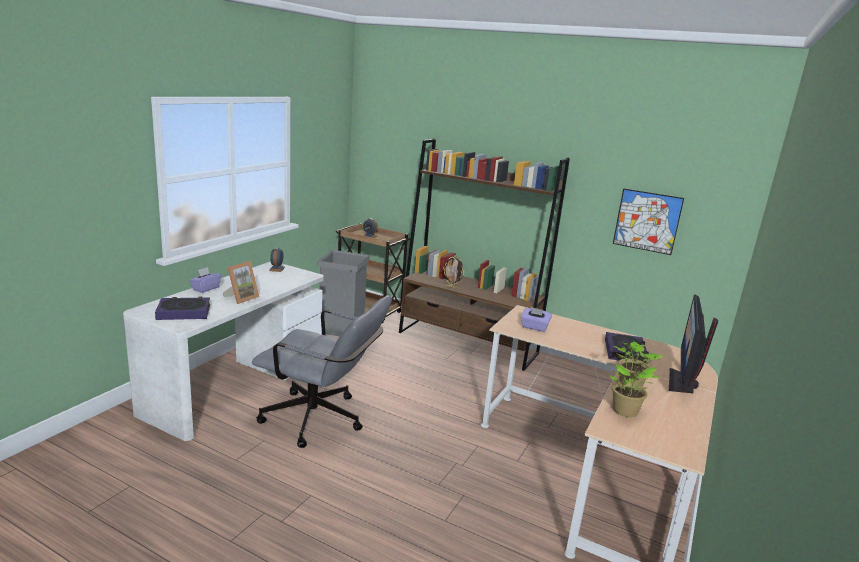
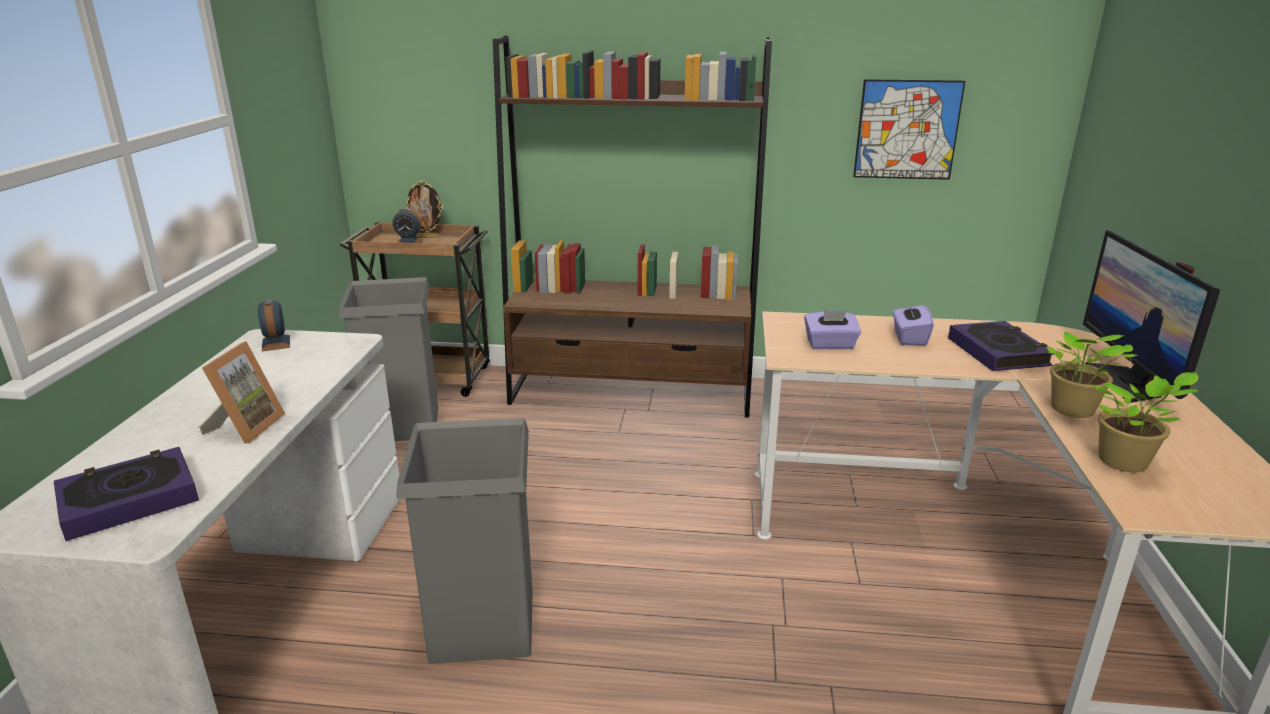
camera: 20 degrees left, 5 degrees up
purple tissue box [189,267,221,293] -> purple tissue box moved to [893,301,934,346]
grey office chair [252,296,392,448] -> grey trash can [396,418,533,664]
picture frame [443,256,464,289] -> picture frame moved to [405,180,443,238]

